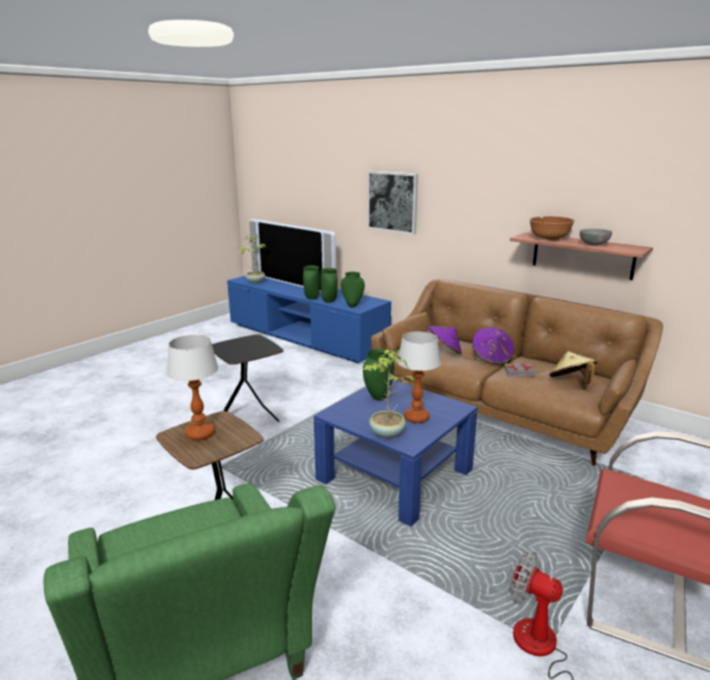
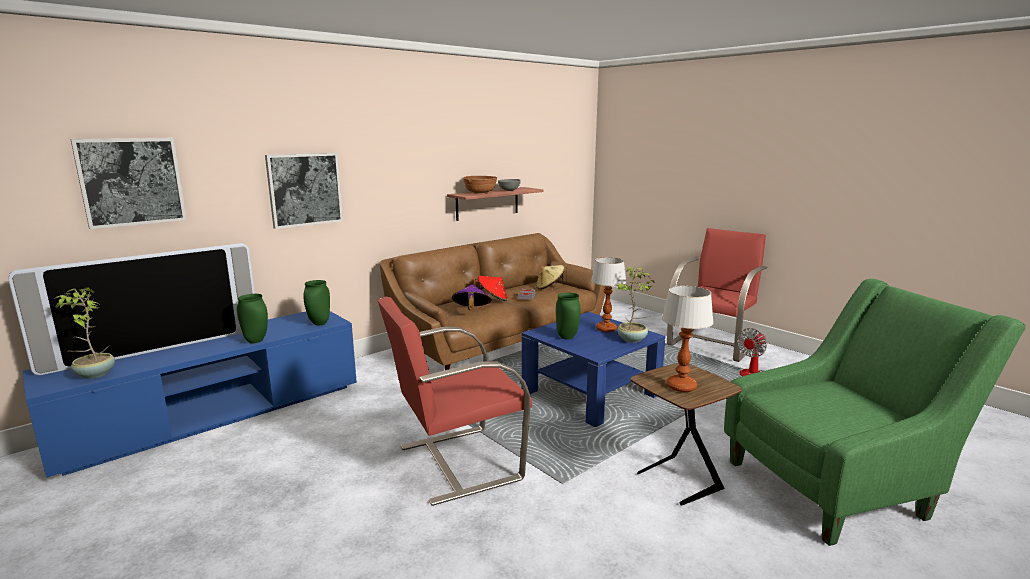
camera: 80 degrees left, 5 degrees down
black side table [212,334,284,422] -> red armchair [377,297,532,506]
green vase [321,268,337,303] -> none
purple hat [472,327,514,365] -> red hat [475,276,508,301]
none -> picture [71,138,187,229]

